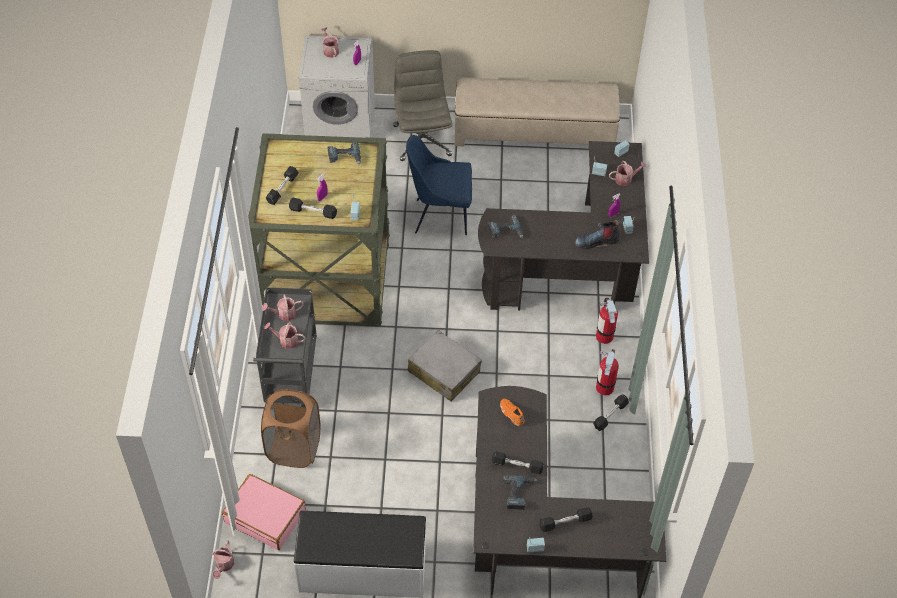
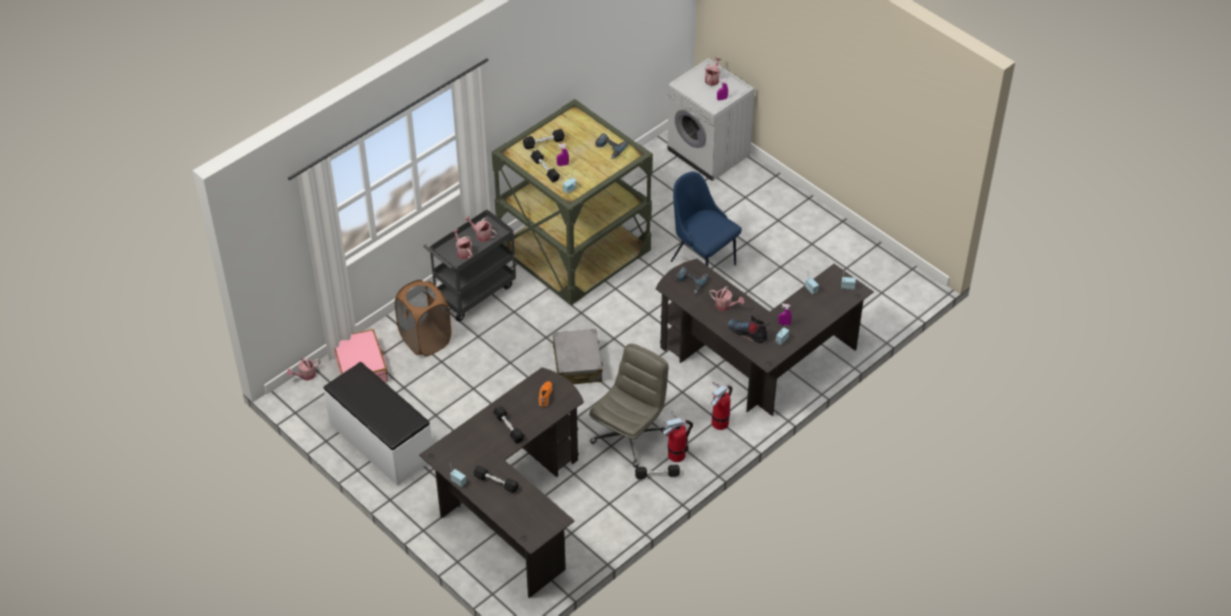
camera: 45 degrees right, 5 degrees down
grey office chair [393,50,452,161] -> grey office chair moved to [589,344,668,468]
beige bench [455,78,620,146] -> none
power drill [503,475,538,510] -> none
watering can [609,161,646,186] -> watering can moved to [710,286,744,311]

